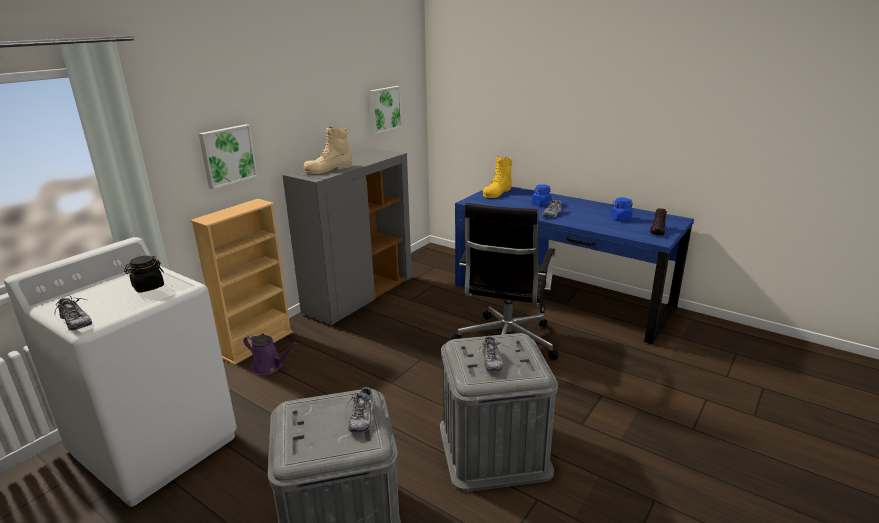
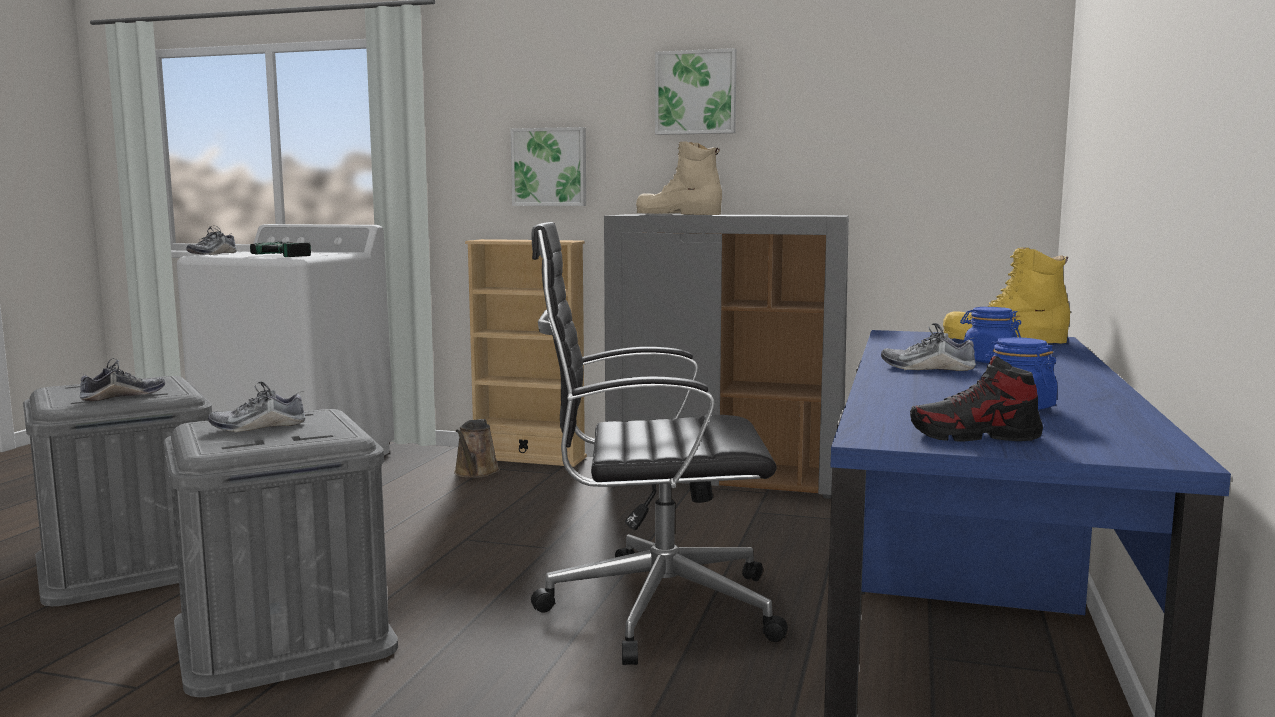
camera: 70 degrees right, 15 degrees down
black jar [124,256,164,292] -> power drill [250,241,311,257]
purple watering can [243,335,297,375] -> brown watering can [454,419,500,478]
shoe [346,385,376,433] -> shoe turned 150 degrees clockwise [79,358,165,401]
picture [369,86,402,134] -> picture moved to [655,48,737,135]

